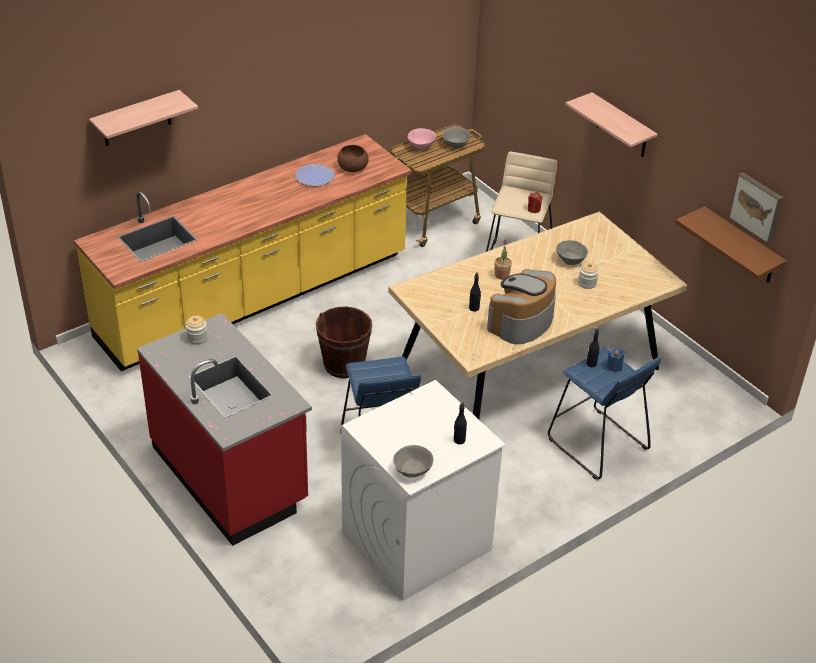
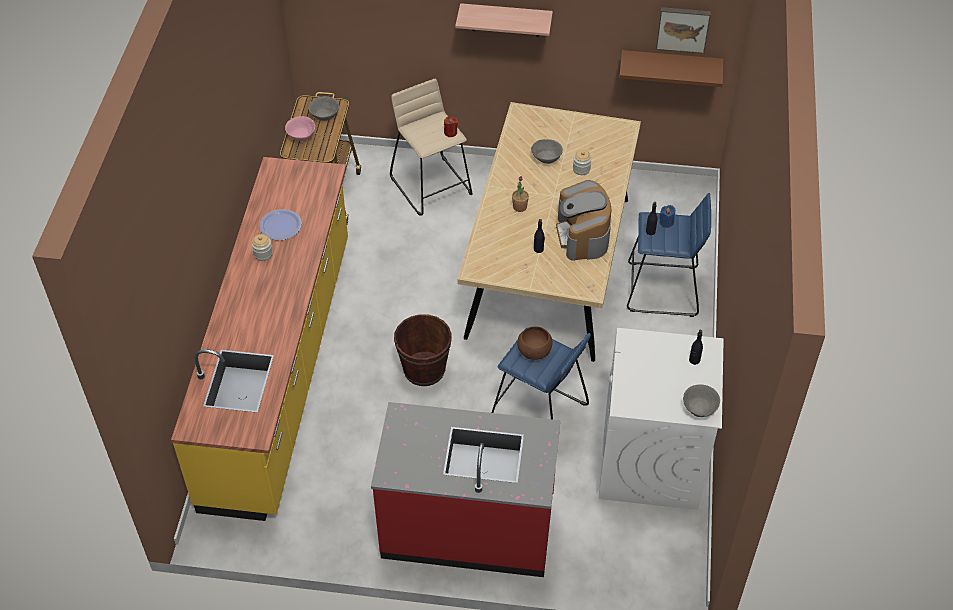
camera: 45 degrees left, 10 degrees up
shelf [89,90,198,146] -> none
jar [186,316,207,345] -> jar moved to [251,234,273,261]
brown bowl [338,145,369,172] -> brown bowl moved to [517,326,553,360]

